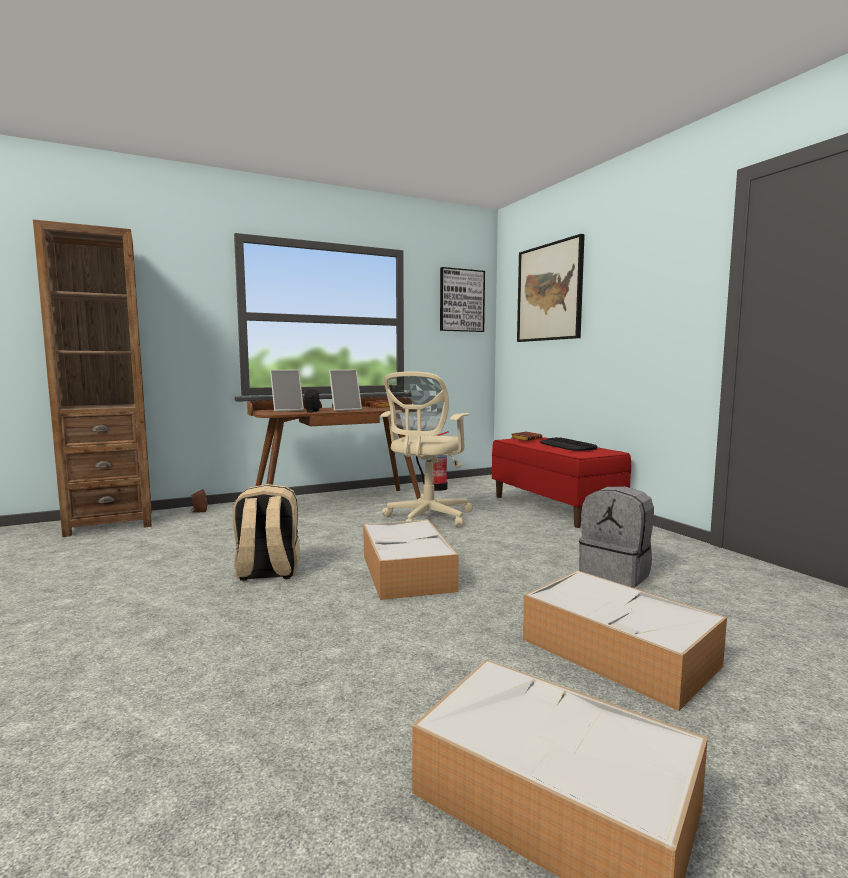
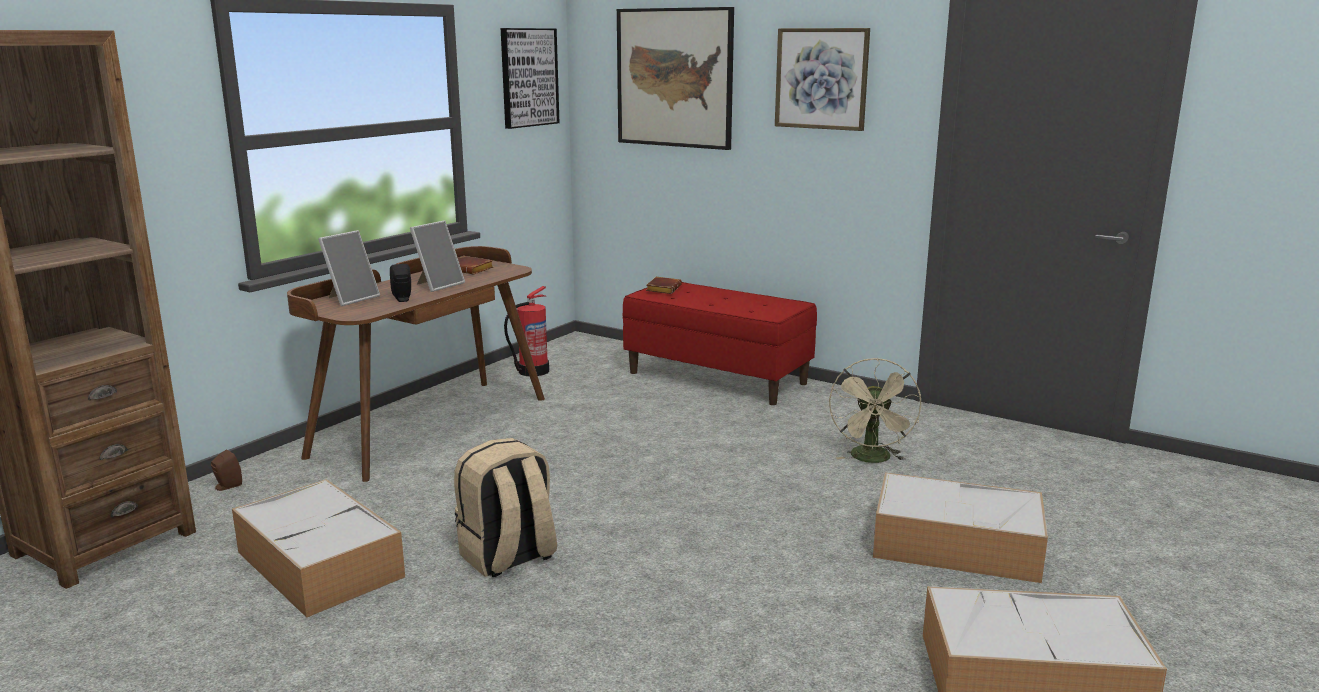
camera: 30 degrees left, 10 degrees up
storage box [363,519,459,600] -> storage box moved to [232,479,405,618]
beige office chair [380,371,473,527] -> none
keyboard [540,437,598,451] -> none
grey backpack [579,486,654,588] -> beige fan [829,358,921,463]
none -> picture [775,28,870,131]

